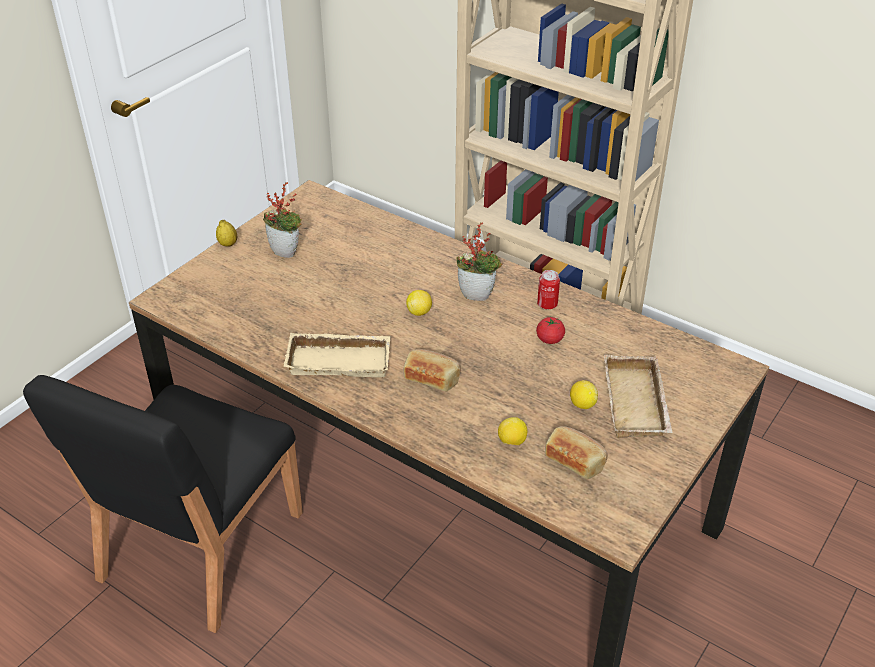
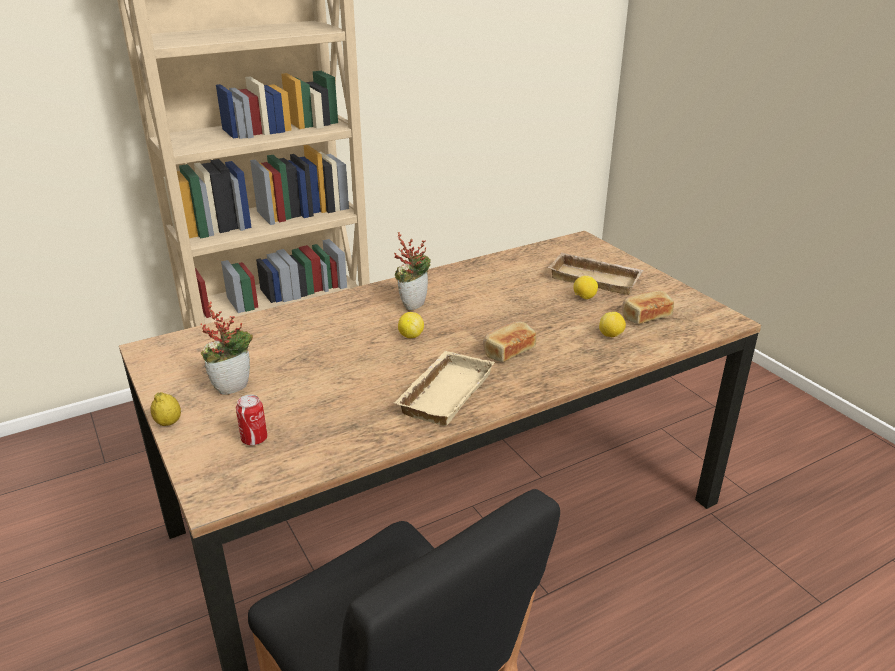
camera: 65 degrees left, 10 degrees down
tomato [536,317,565,344] -> none
can [537,270,560,309] -> can moved to [236,395,267,445]

